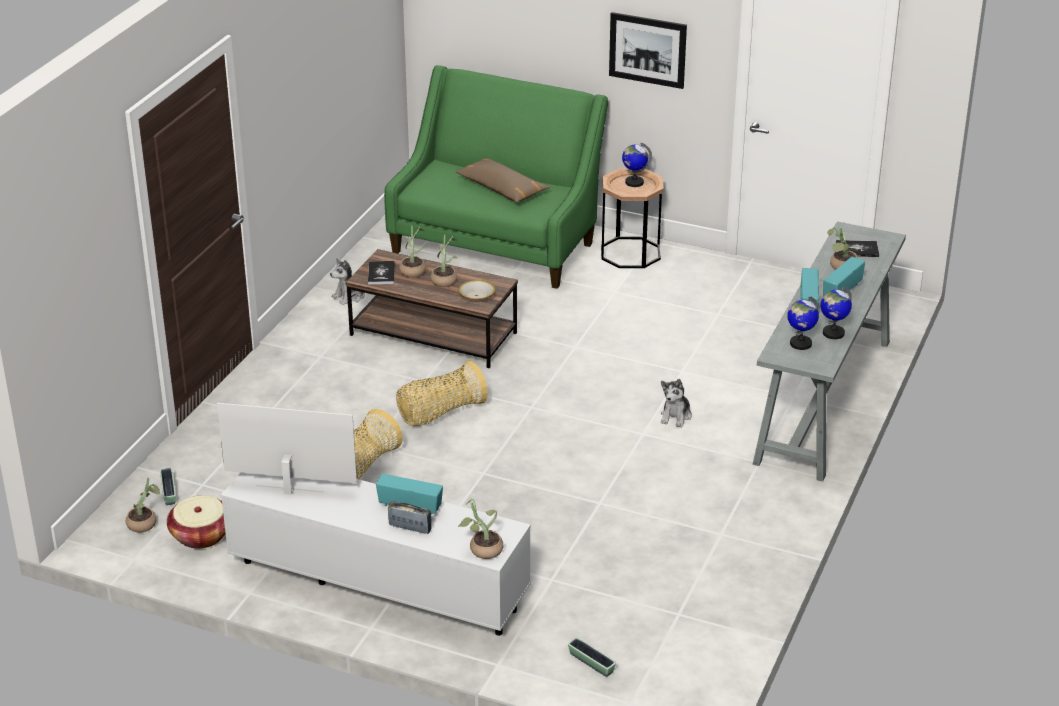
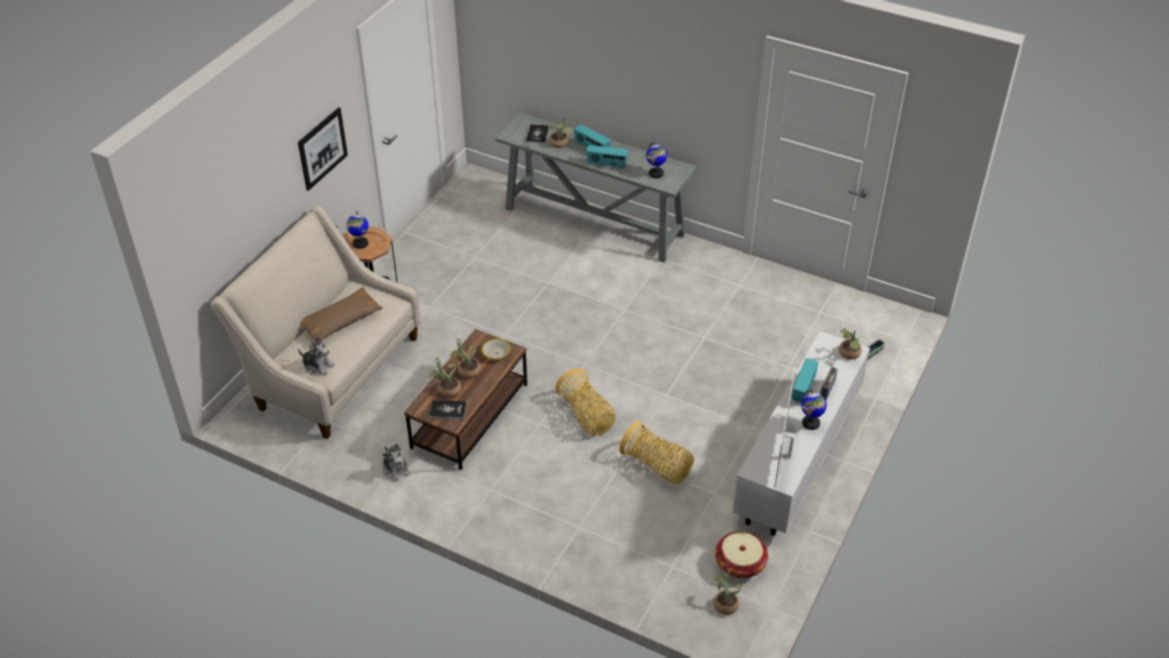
camera: 85 degrees left, 10 degrees up
planter [160,467,176,505] -> none
green sofa [384,65,608,289] -> beige sofa [210,205,420,439]
plush toy [661,379,692,428] -> plush toy moved to [298,337,335,376]
globe [820,287,852,339] -> globe moved to [801,390,827,430]

